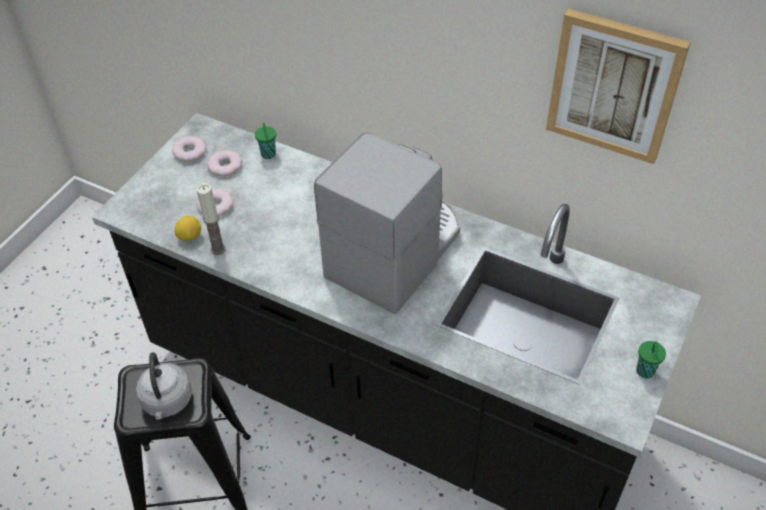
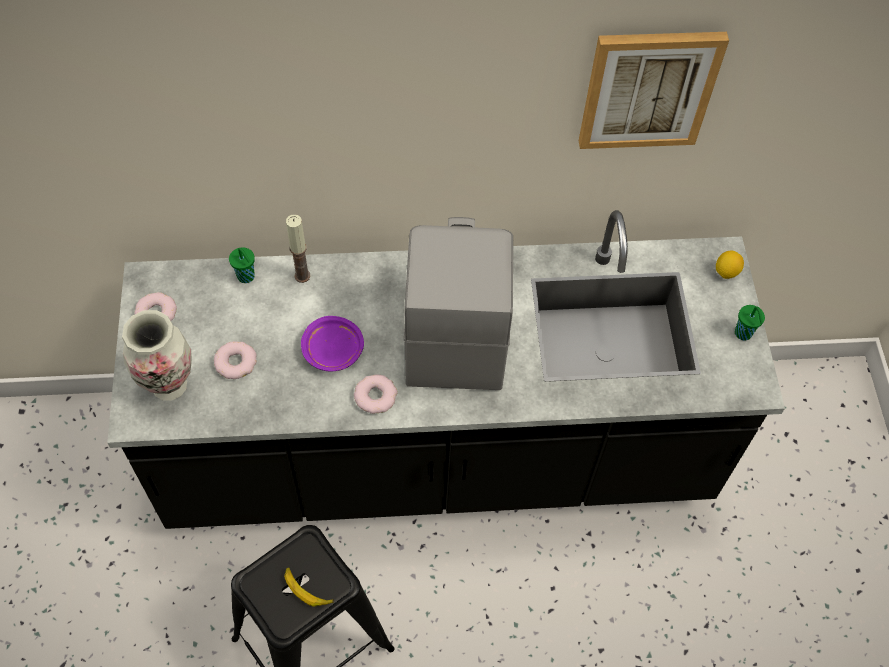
camera: 35 degrees left, 10 degrees up
grey kettle [136,352,192,420] -> banana [284,567,334,607]
lemon [174,216,201,241] -> lemon moved to [716,251,744,279]
candle [196,184,226,255] -> candle moved to [286,214,311,283]
donut [207,150,242,176] -> donut moved to [354,374,398,414]
none -> vase [122,310,192,401]
none -> purple plate [301,316,364,372]

